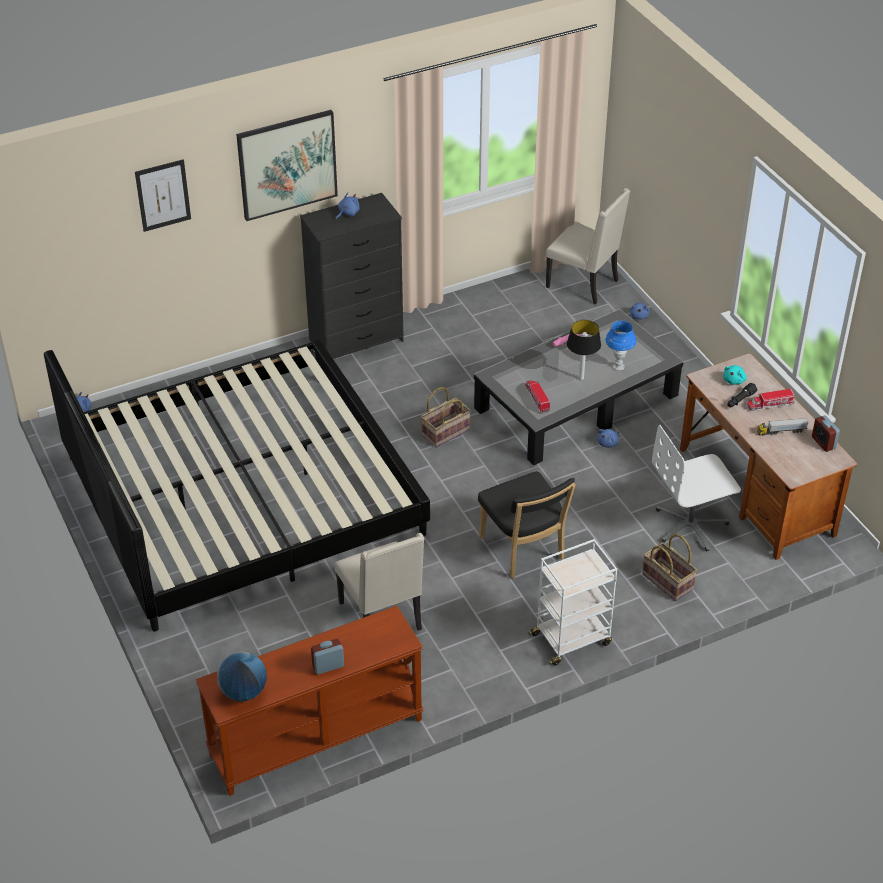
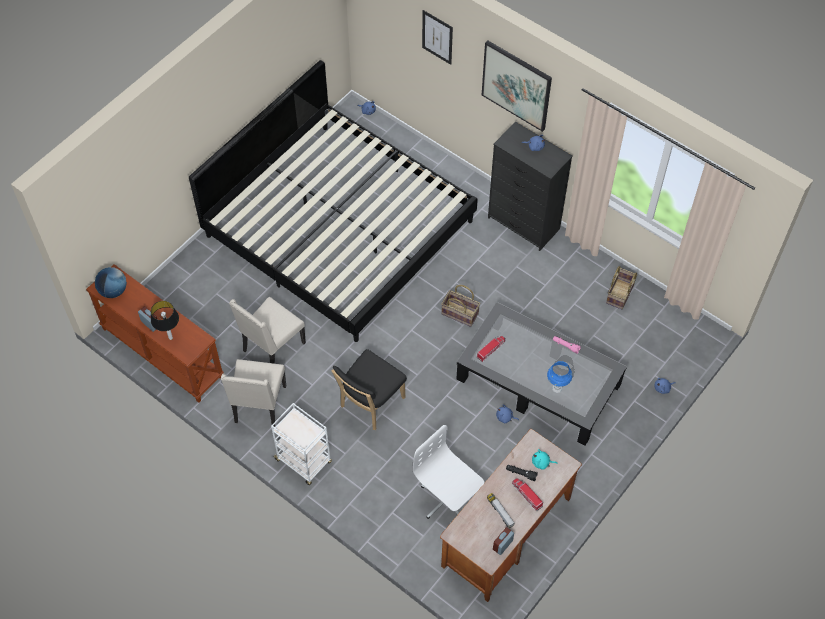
camera: 65 degrees right, 15 degrees up
beige chair [546,188,630,304] -> beige chair moved to [221,359,286,427]
table lamp [567,320,601,380] -> table lamp moved to [151,301,179,340]
basket [642,534,697,601] -> basket moved to [606,266,637,310]

